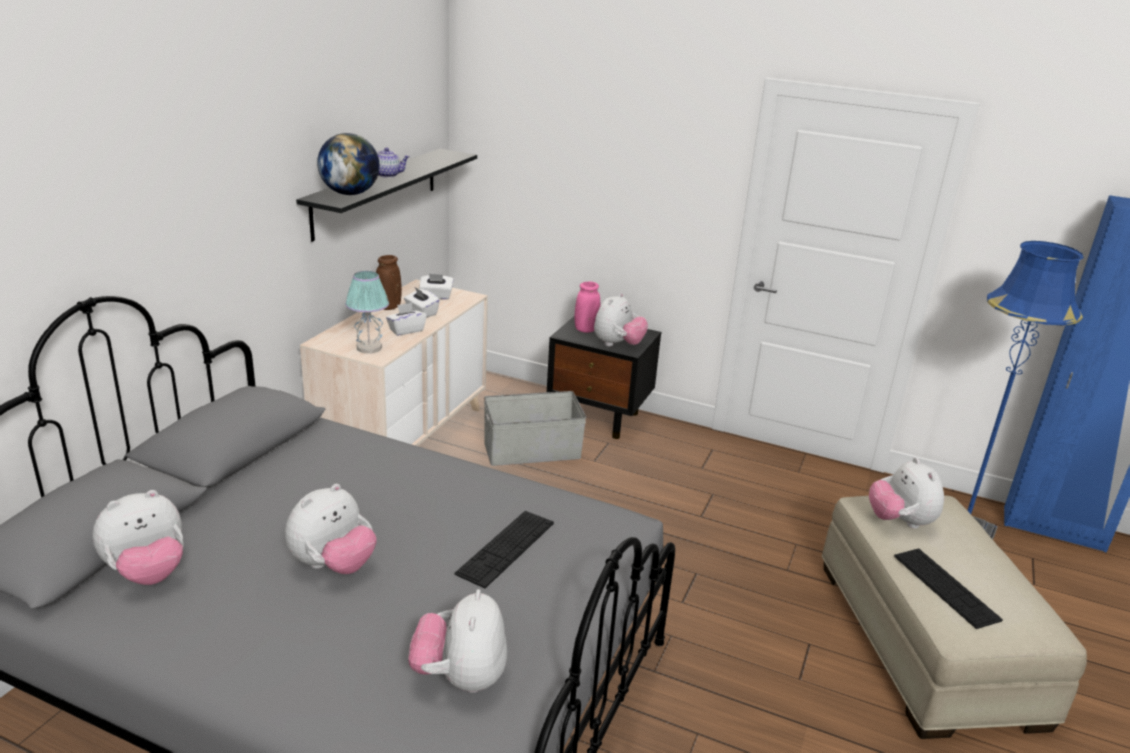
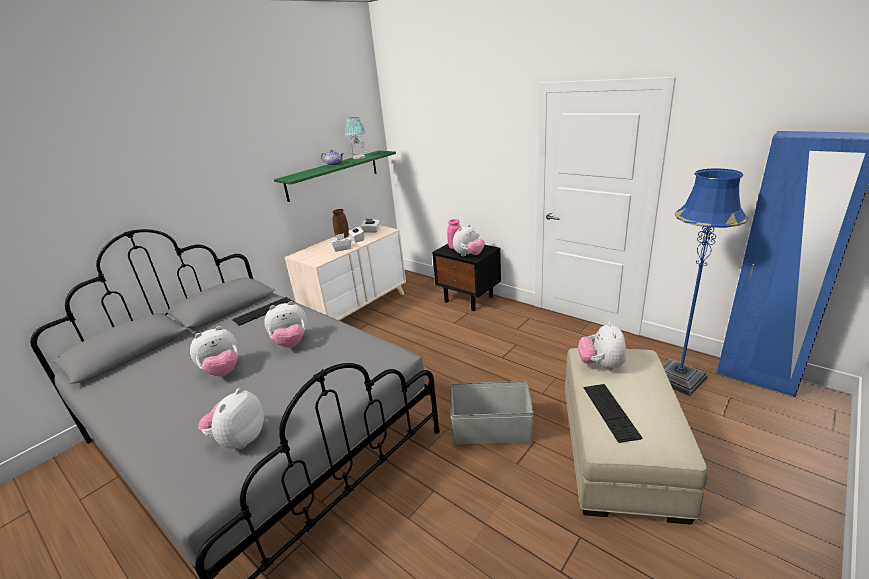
camera: 20 degrees right, 0 degrees up
plush toy [92,490,183,585] -> plush toy moved to [264,301,307,348]
black shelf [296,149,477,242] -> green shelf [274,150,396,202]
globe [317,133,380,195] -> none
table lamp [345,271,389,353] -> table lamp moved to [345,117,366,159]
keyboard [455,511,554,588] -> keyboard moved to [232,297,294,326]
grey storage box [484,391,586,466] -> grey storage box moved to [451,381,534,445]

